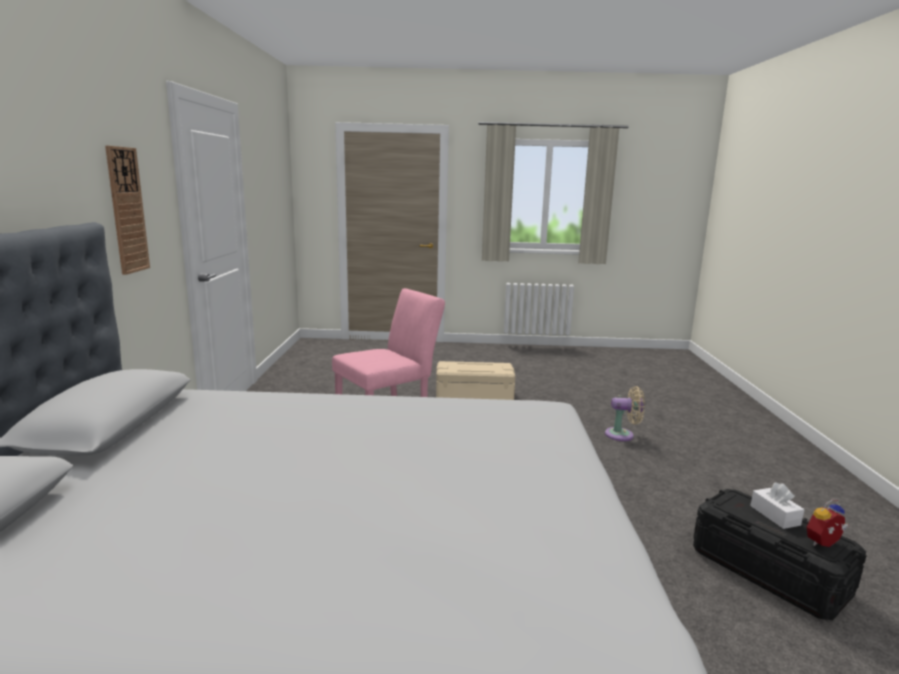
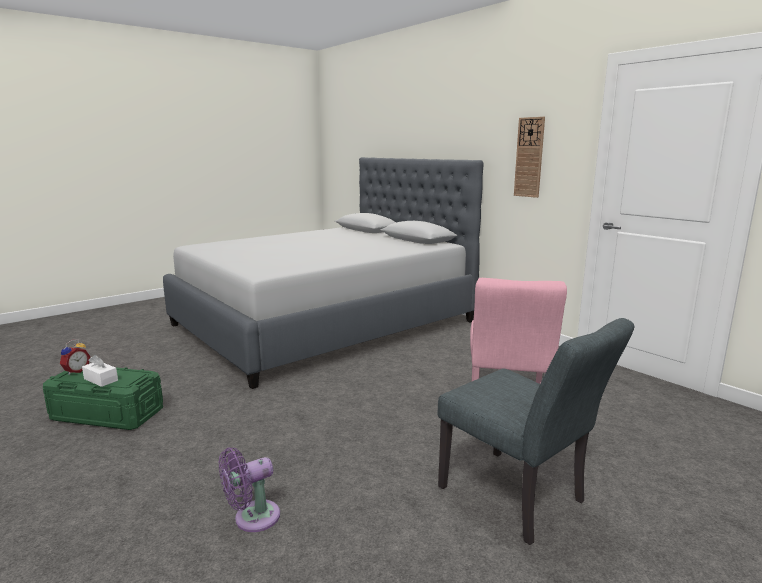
camera: 140 degrees right, 0 degrees up
beige storage box [436,361,515,400] -> grey chair [438,318,634,545]
beige fan [605,386,645,441] -> purple fan [219,448,280,532]
black storage box [693,489,867,620] -> green storage box [43,367,163,430]

